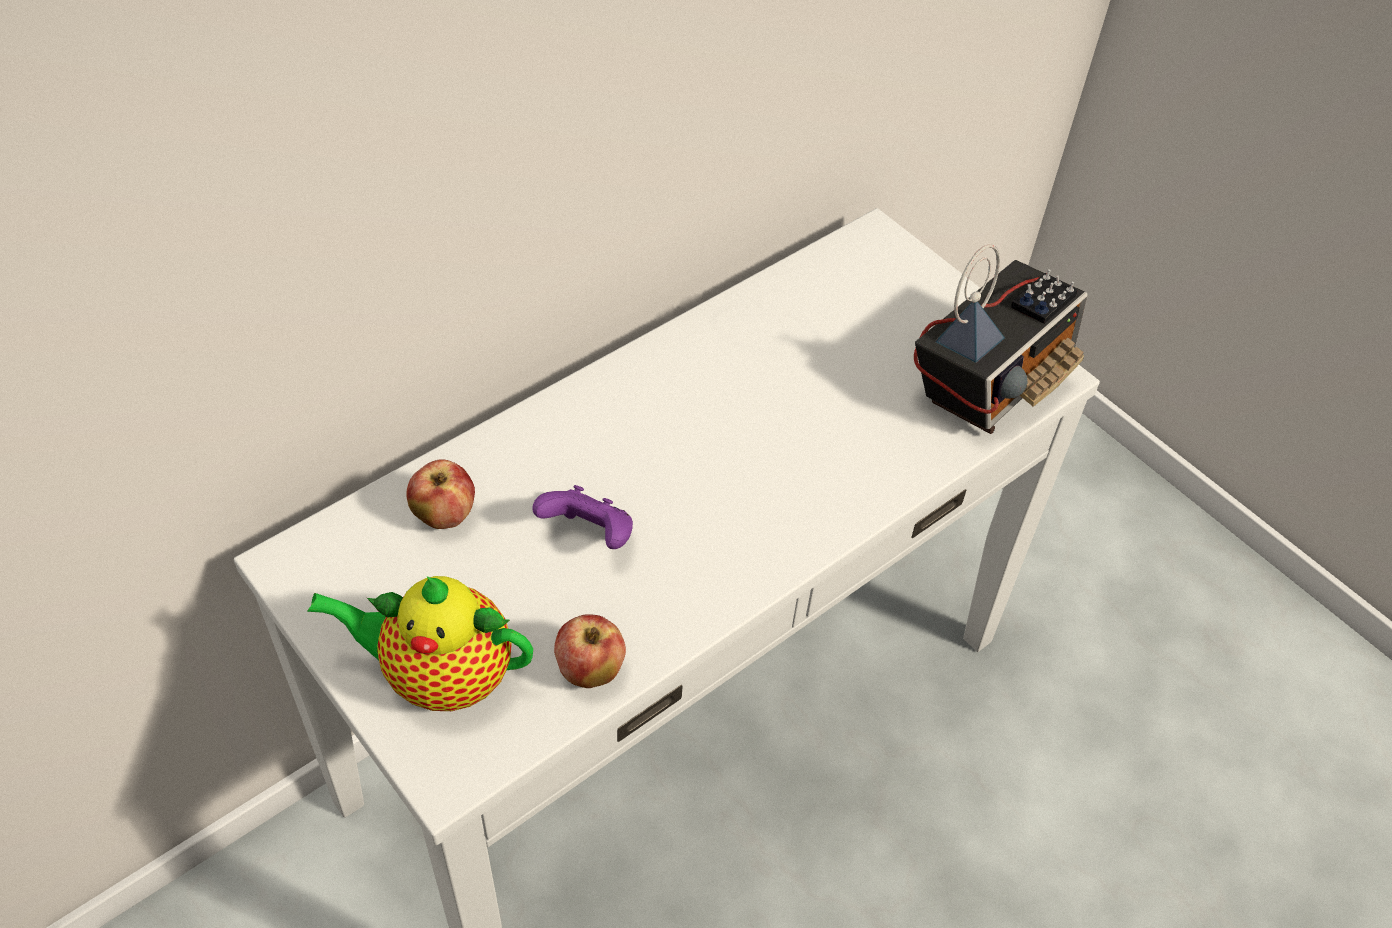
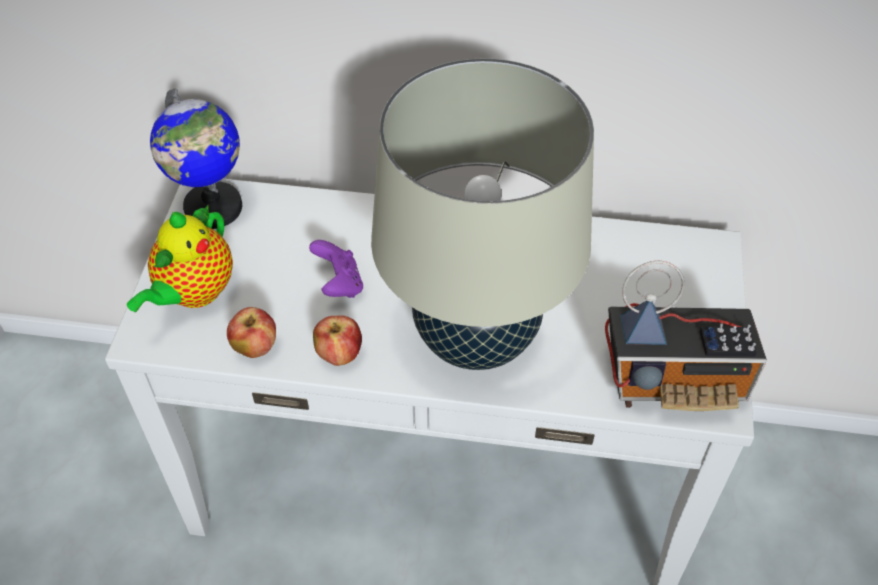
camera: 50 degrees right, 0 degrees up
teapot [307,576,533,711] -> teapot turned 120 degrees counterclockwise [127,205,233,312]
apple [407,459,475,529] -> apple moved to [313,315,362,366]
none -> globe [150,88,242,229]
none -> beige table lamp [371,58,594,370]

